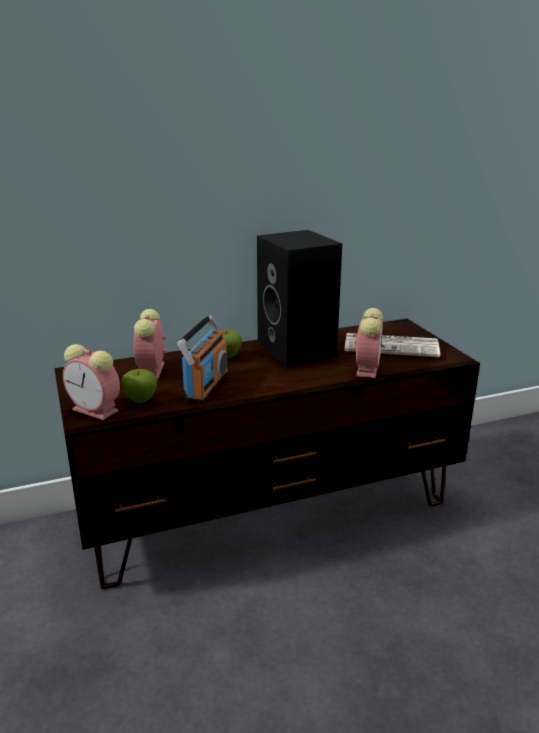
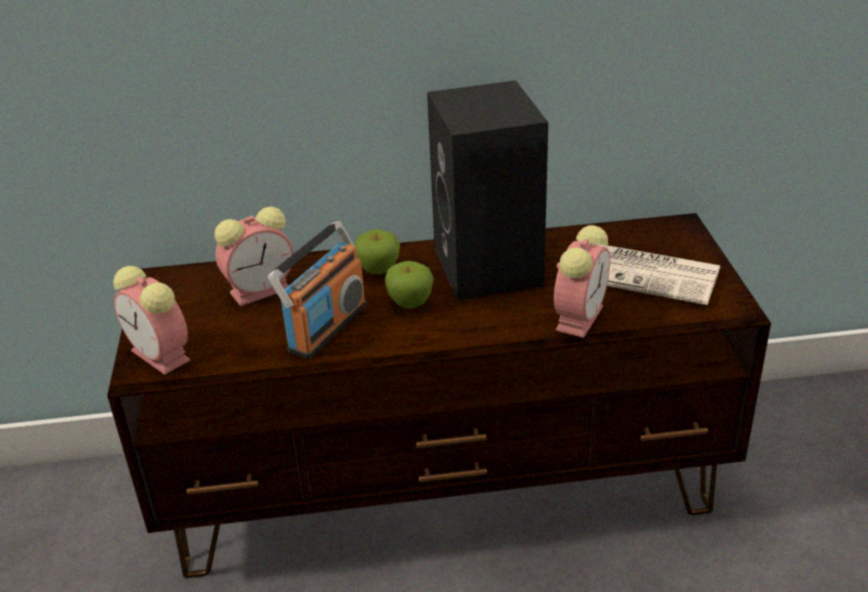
camera: 15 degrees right, 10 degrees up
apple [121,369,157,403] -> apple moved to [385,261,434,309]
alarm clock [134,309,167,379] -> alarm clock turned 135 degrees counterclockwise [214,207,294,306]

